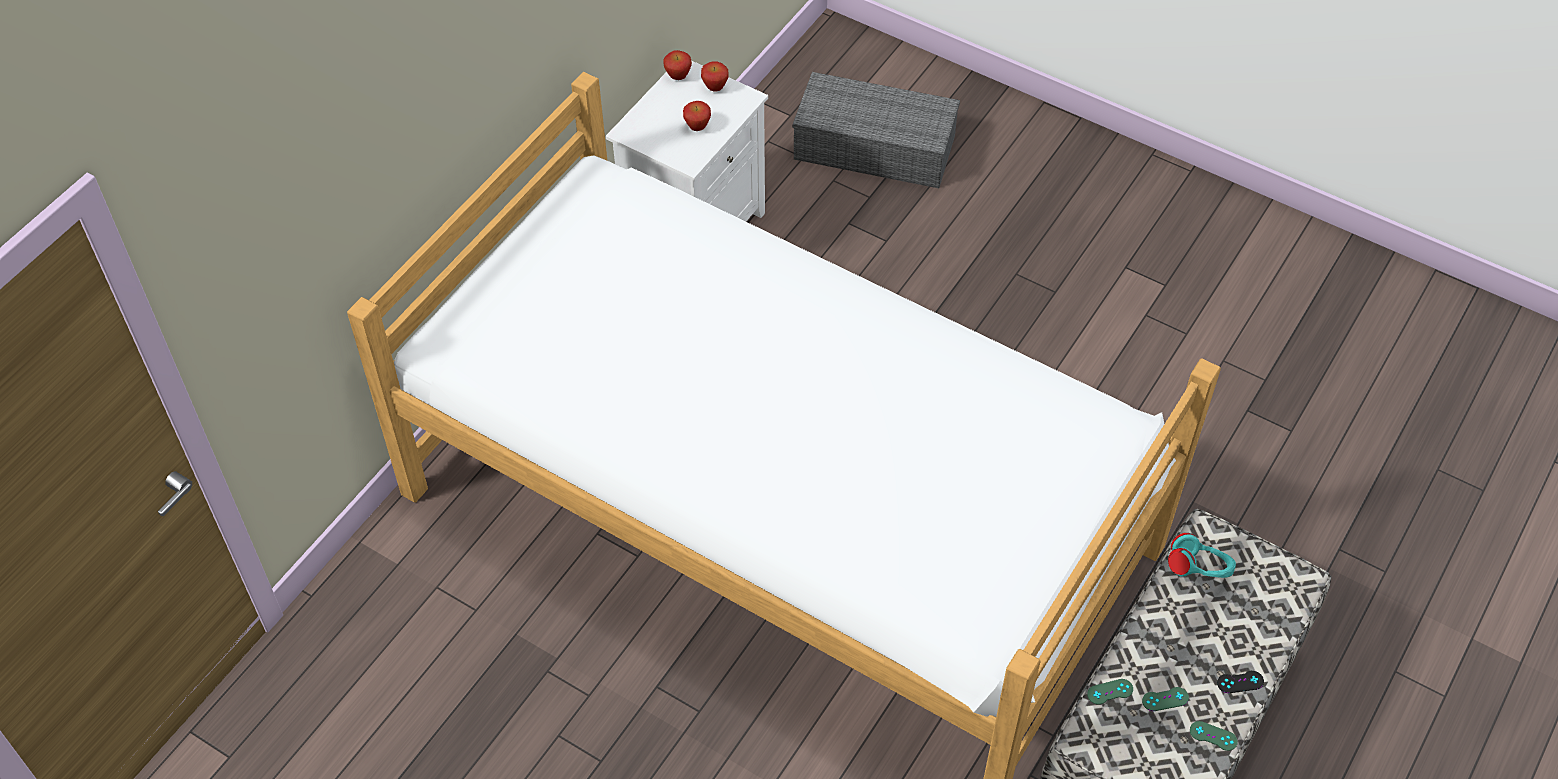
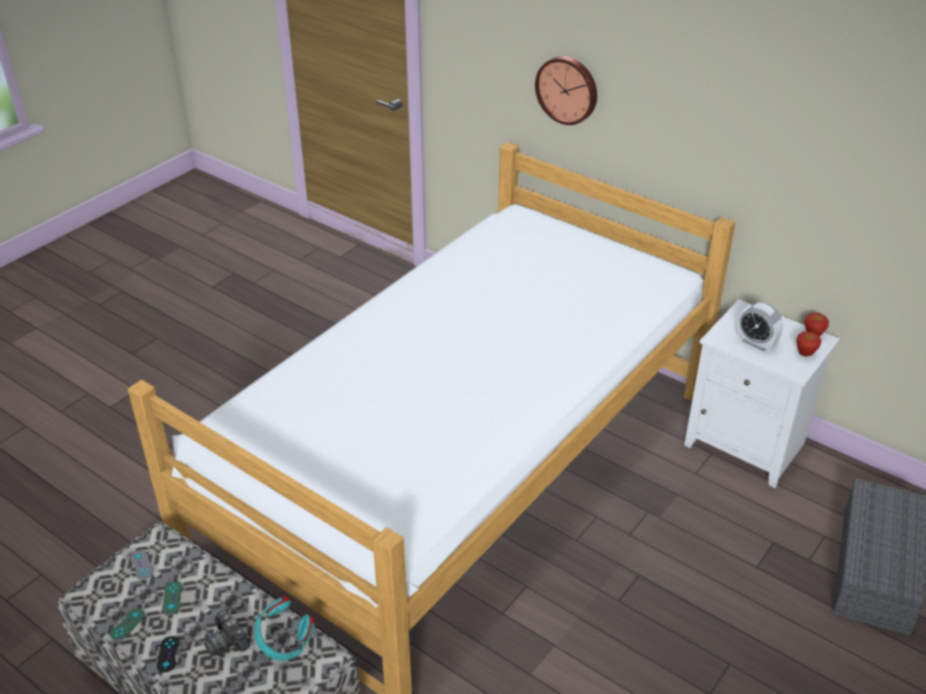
camera: 95 degrees right, 15 degrees down
apple [683,101,711,131] -> alarm clock [737,302,783,352]
green game controller [1087,679,1133,705] -> none
none -> grey game controller [130,551,153,580]
none -> camera [204,610,250,657]
none -> wall clock [535,56,597,125]

